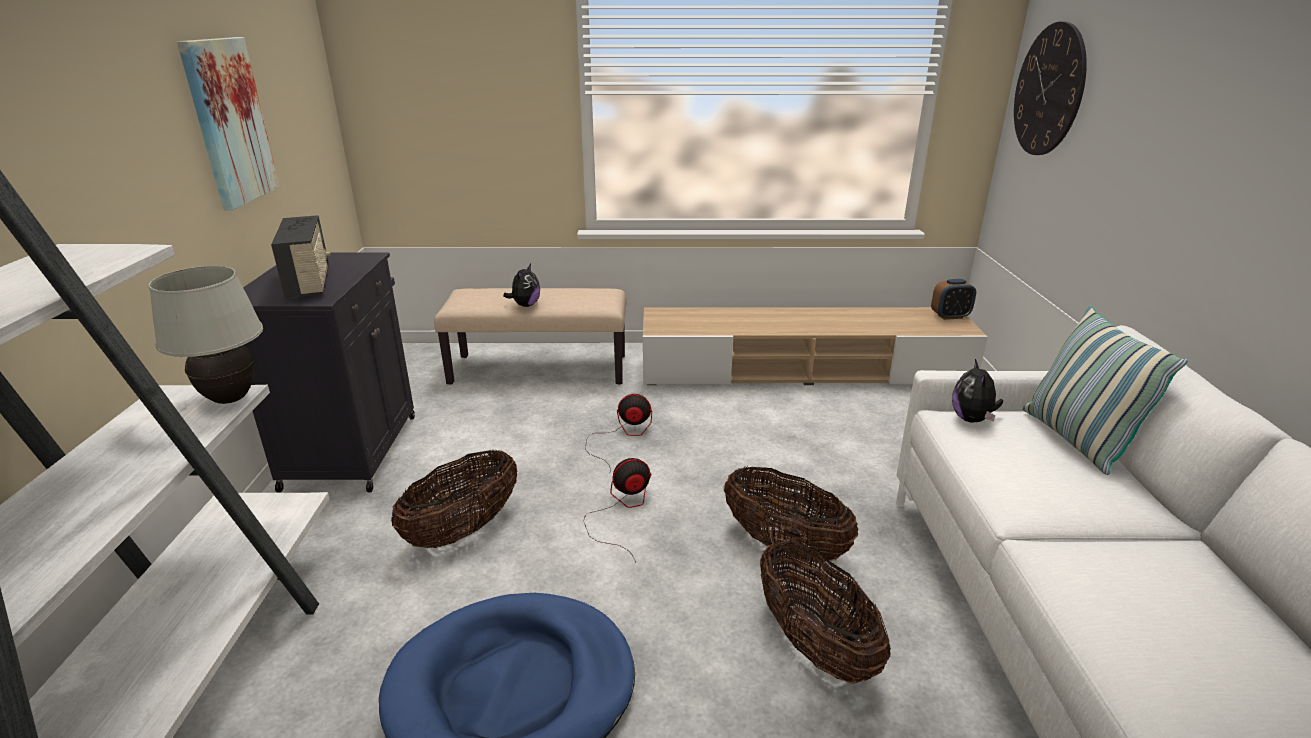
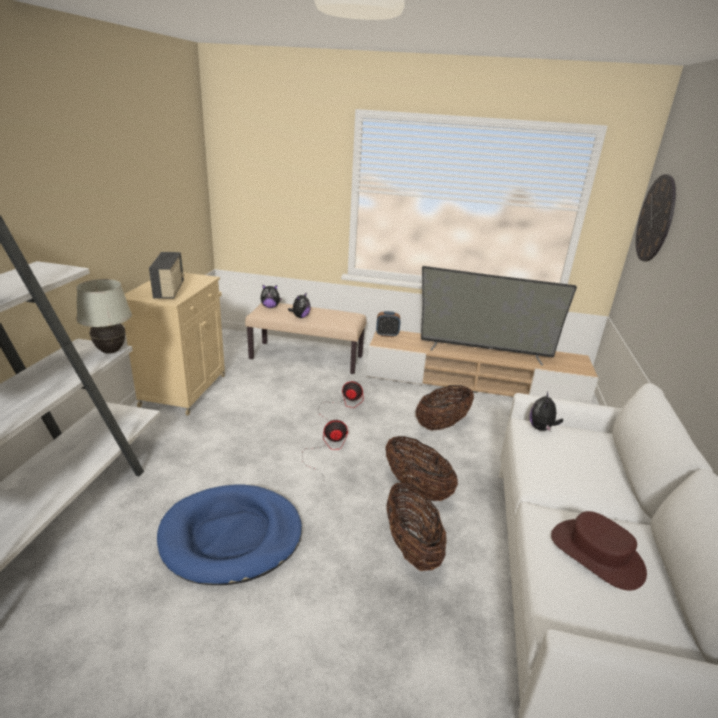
camera: 10 degrees right, 0 degrees up
picture [177,37,280,210] -> none
black cabinet [243,252,415,493] -> beige cabinet [124,272,225,416]
basket [391,449,518,548] -> basket moved to [416,385,474,430]
alarm clock [931,279,976,320] -> alarm clock moved to [376,311,400,337]
pillow [1023,306,1188,475] -> none
none -> plush toy [261,285,282,308]
none -> television [421,266,577,366]
none -> brown hat [551,511,647,591]

